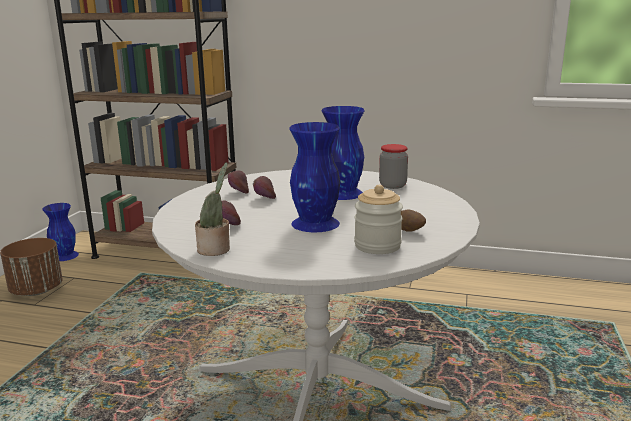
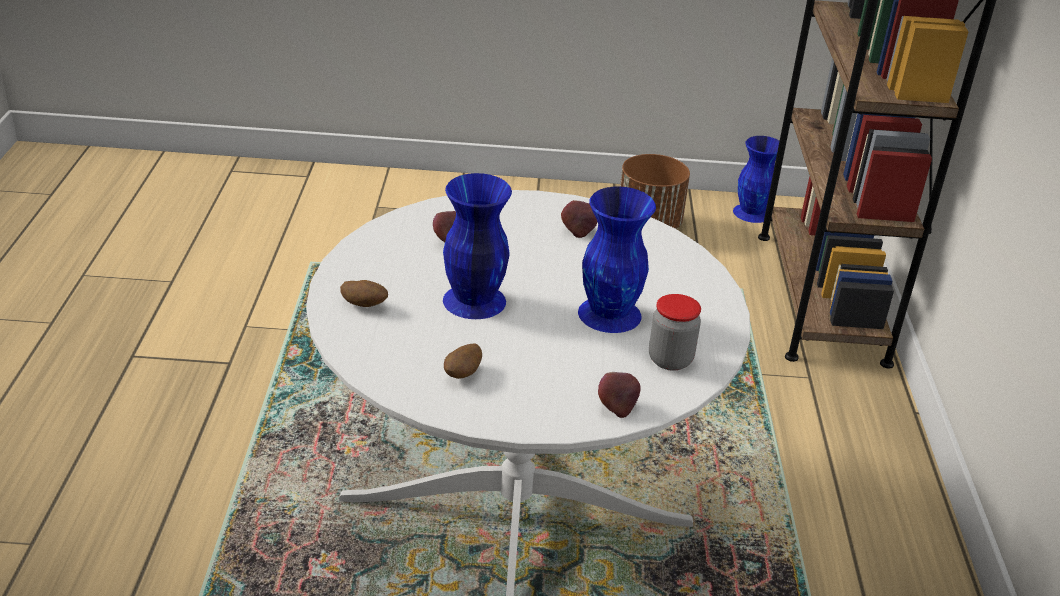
camera: 75 degrees right, 15 degrees up
potted plant [195,162,230,256] -> none
apple [253,176,276,199] -> apple moved to [598,372,641,418]
jar [354,185,403,254] -> none
none -> potato [340,280,388,307]

